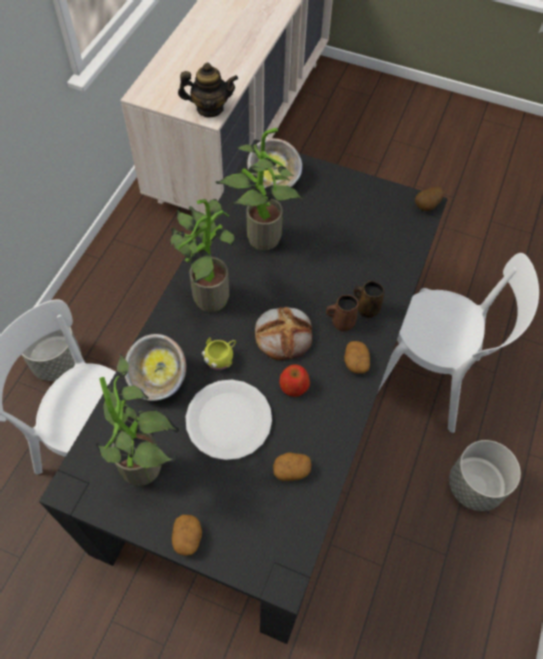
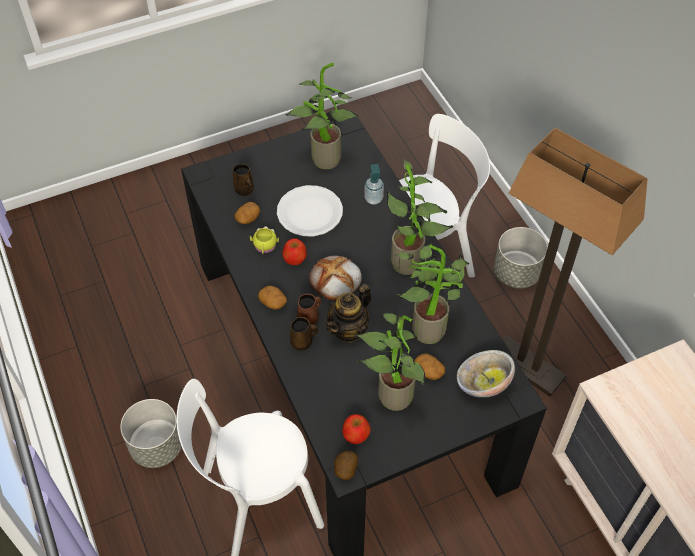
camera: 135 degrees right, 5 degrees down
bowl [125,334,186,401] -> soap dispenser [364,164,384,205]
potato [172,515,202,556] -> potato moved to [415,353,445,380]
teapot [178,63,238,117] -> teapot moved to [325,284,371,343]
yellow mug [202,337,236,370] -> yellow mug moved to [250,226,279,254]
none -> brown mug [233,164,254,196]
none -> apple [342,414,371,444]
none -> potted plant [354,313,426,411]
none -> floor lamp [502,127,647,397]

